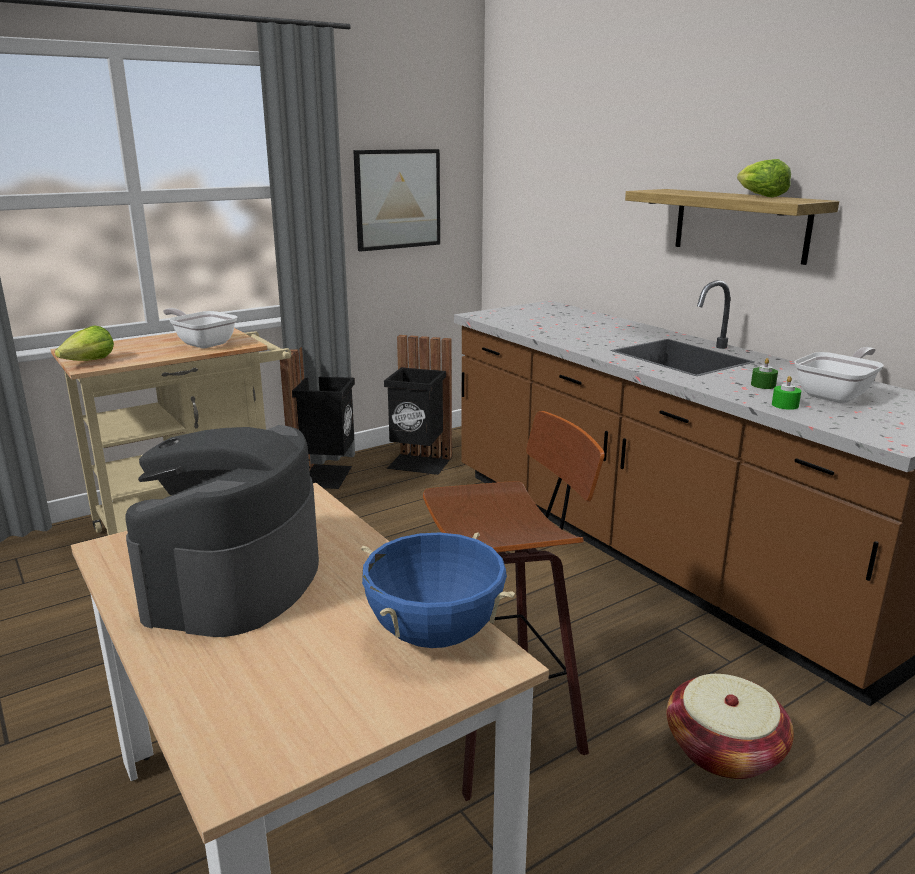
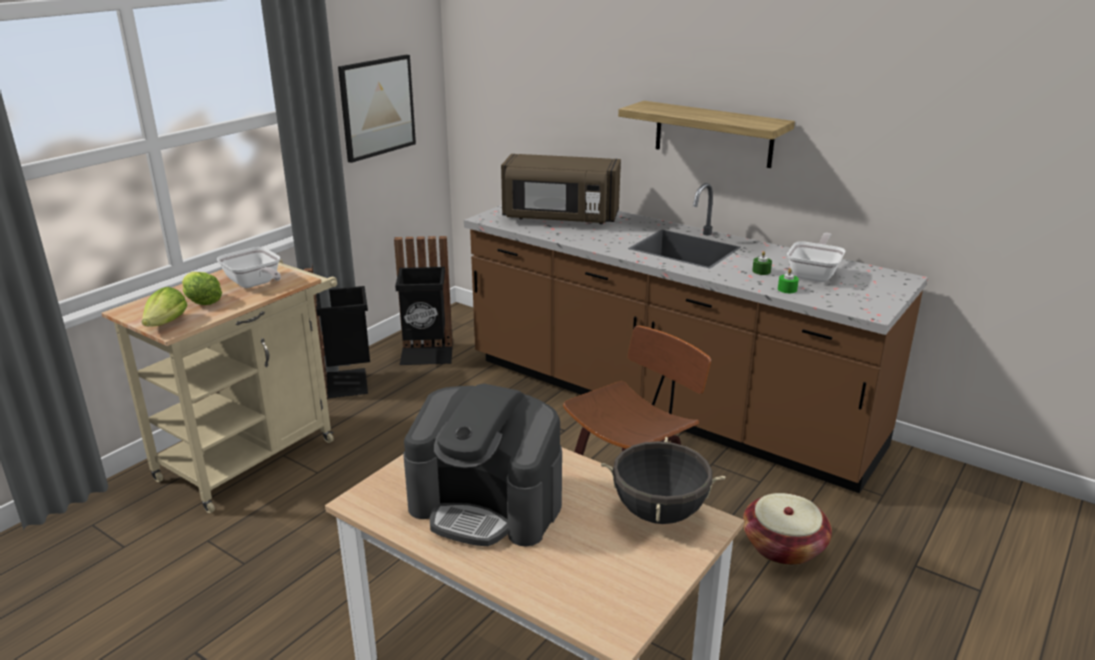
camera: 20 degrees left, 5 degrees up
coffee machine [125,425,319,637] -> coffee machine turned 60 degrees counterclockwise [403,384,562,547]
frying pan [163,308,237,348] -> frying pan turned 150 degrees counterclockwise [217,247,281,288]
blue cooking pot [361,532,515,648] -> black cooking pot [601,437,725,524]
lettuce [737,159,791,198] -> lettuce moved to [182,272,222,305]
none -> brown microwave [501,154,621,224]

